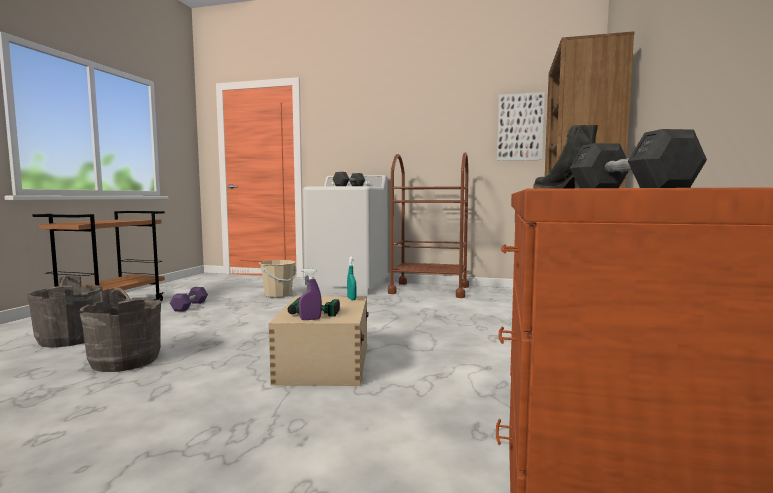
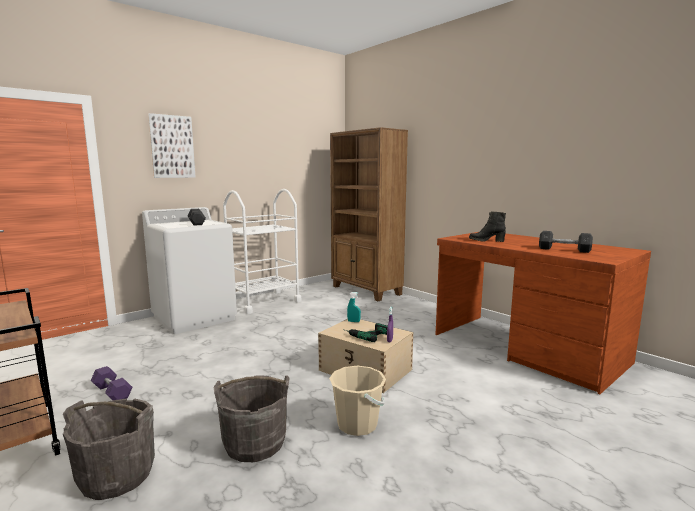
camera: 55 degrees left, 5 degrees up
beige bucket [259,260,296,298] -> beige bucket moved to [329,366,386,436]
brown cart [388,152,469,298] -> white cart [223,189,301,314]
picture [497,92,545,161] -> picture moved to [148,113,196,178]

